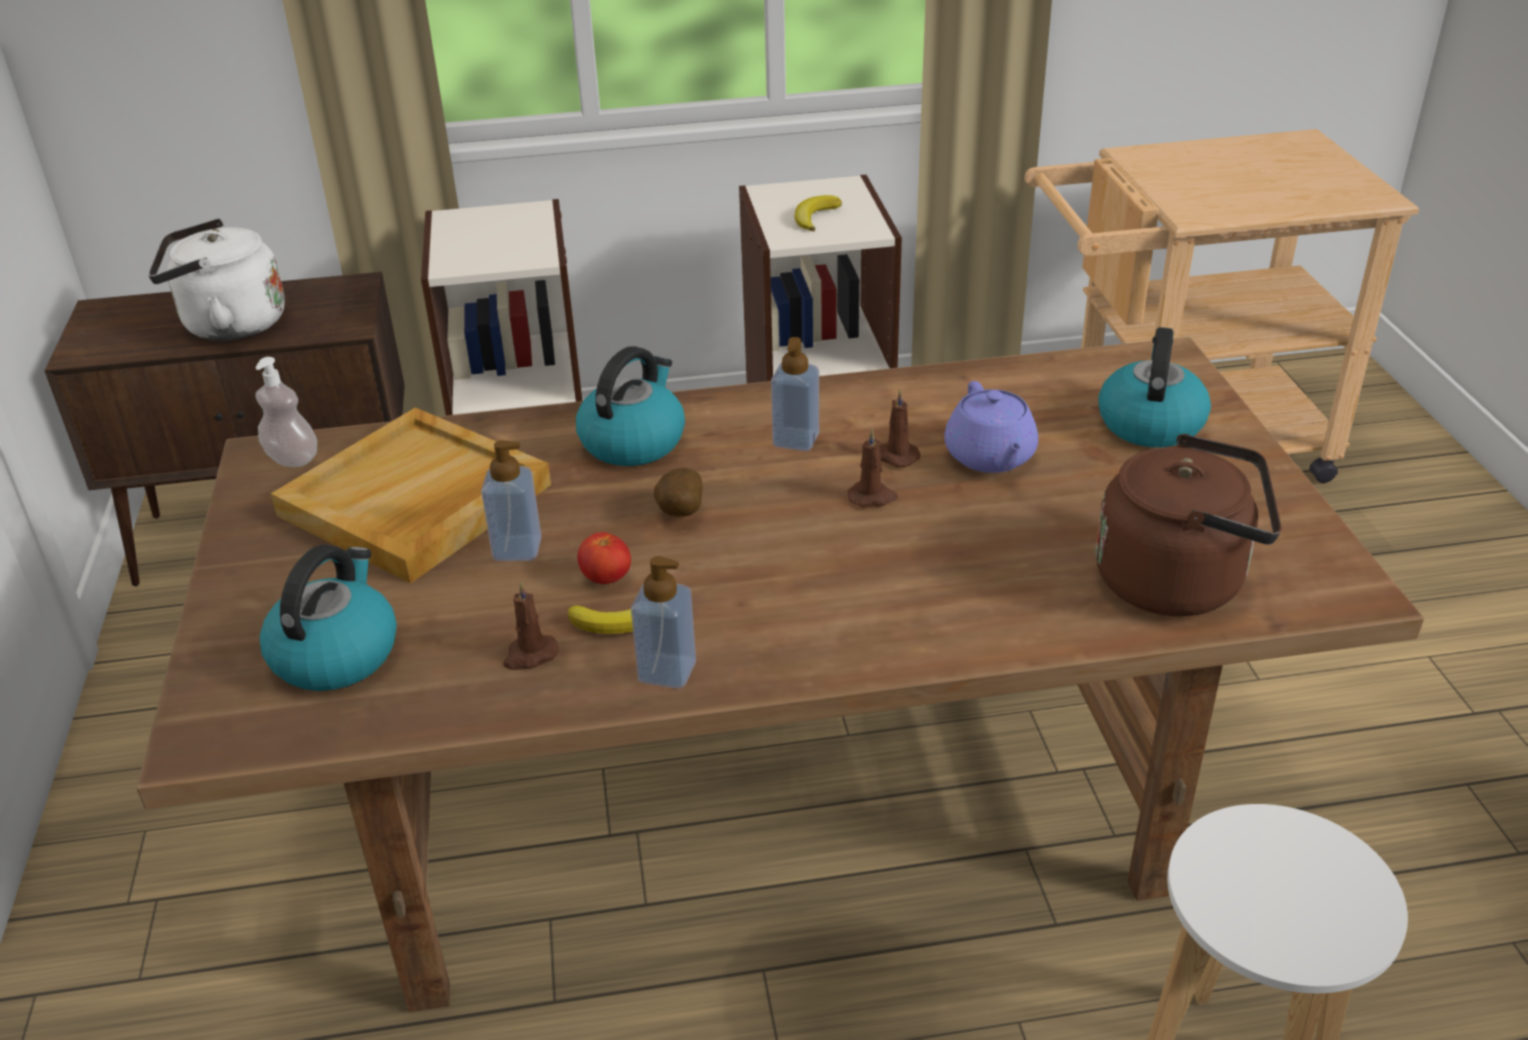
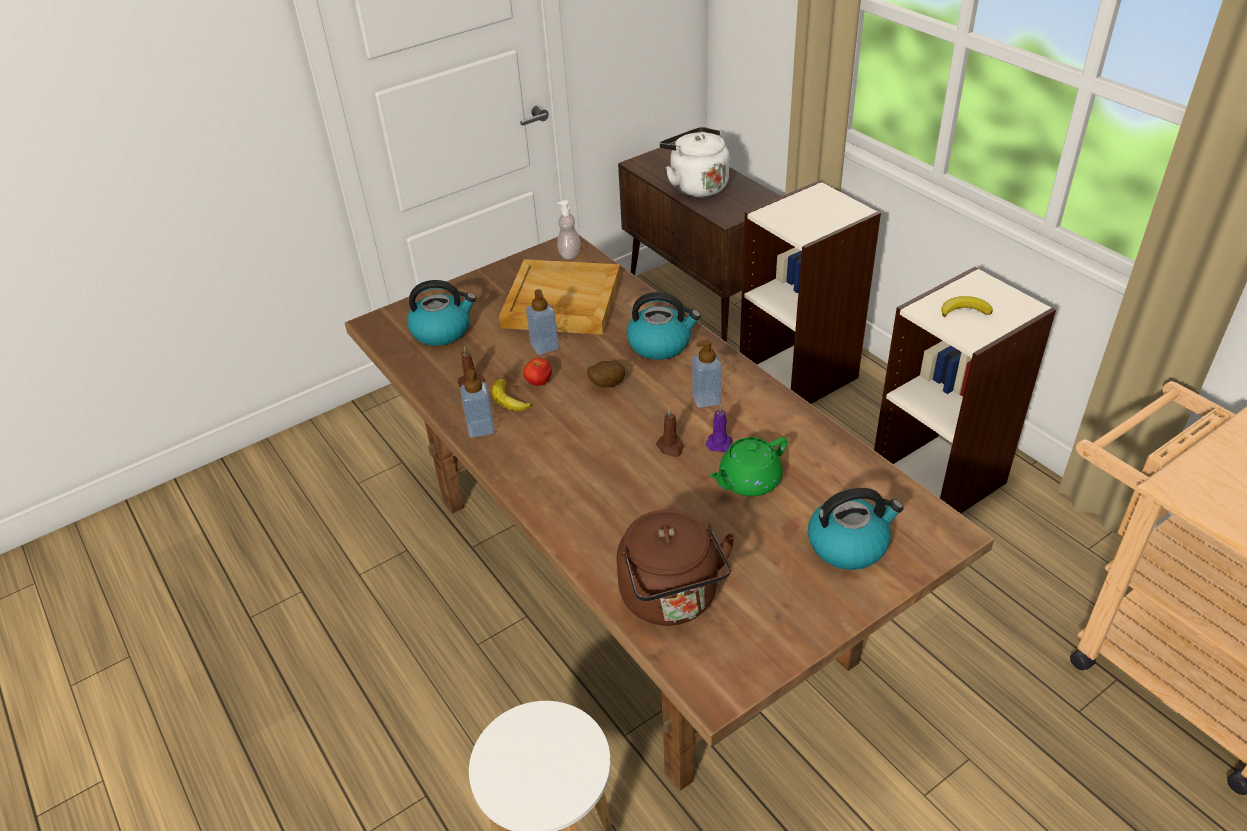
camera: 65 degrees right, 5 degrees up
brown candle [880,390,920,467] -> purple candle [706,405,732,452]
purple teapot [944,381,1038,473] -> green teapot [709,437,788,496]

